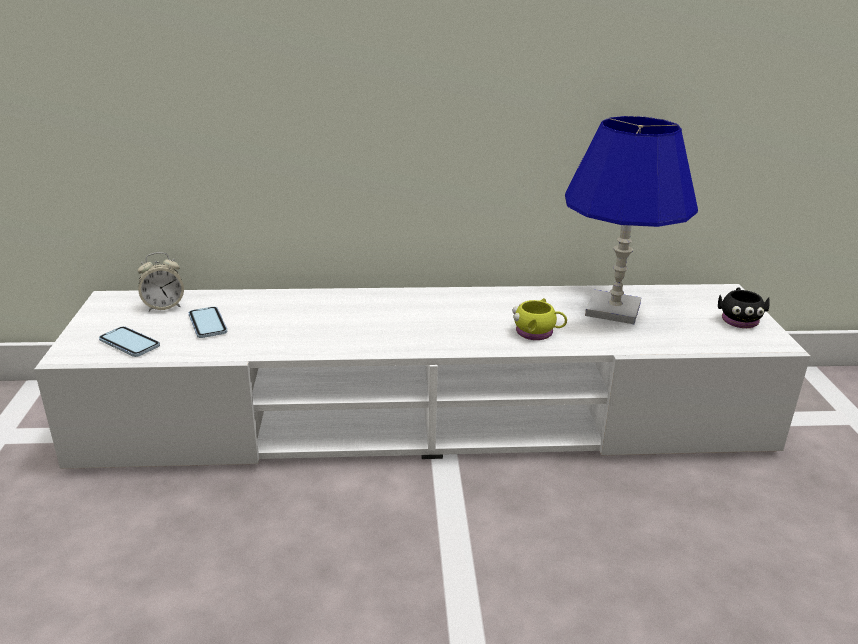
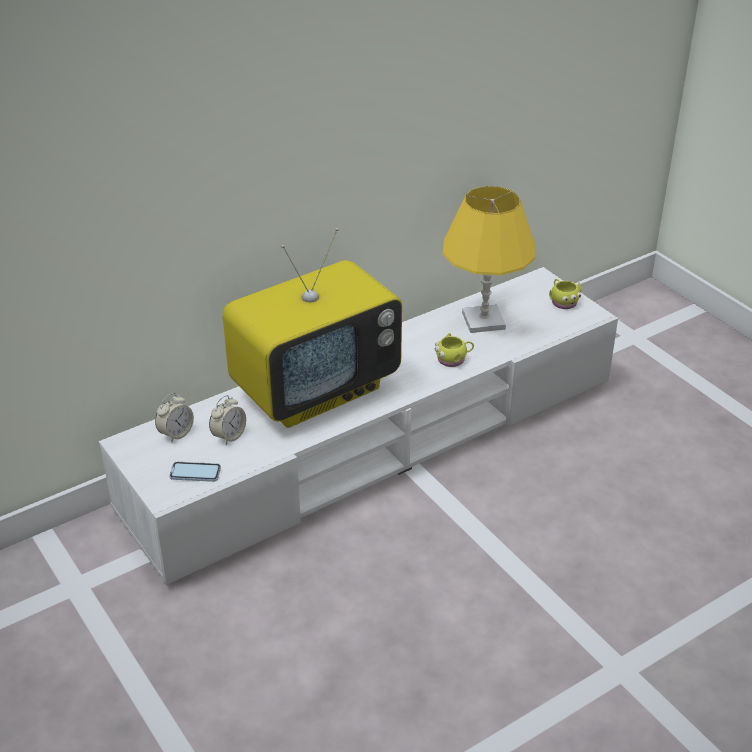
camera: 30 degrees left, 10 degrees up
phone [188,307,228,338] -> alarm clock [209,395,246,445]
blue table lamp [565,116,698,324] -> yellow table lamp [443,186,536,333]
black mug [718,288,770,328] -> yellow mug [549,279,581,309]
none -> television [223,228,402,428]

